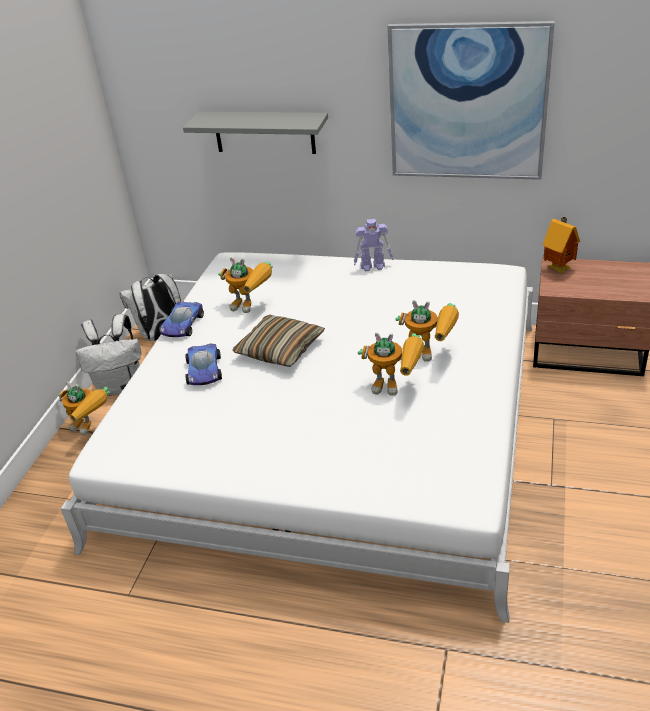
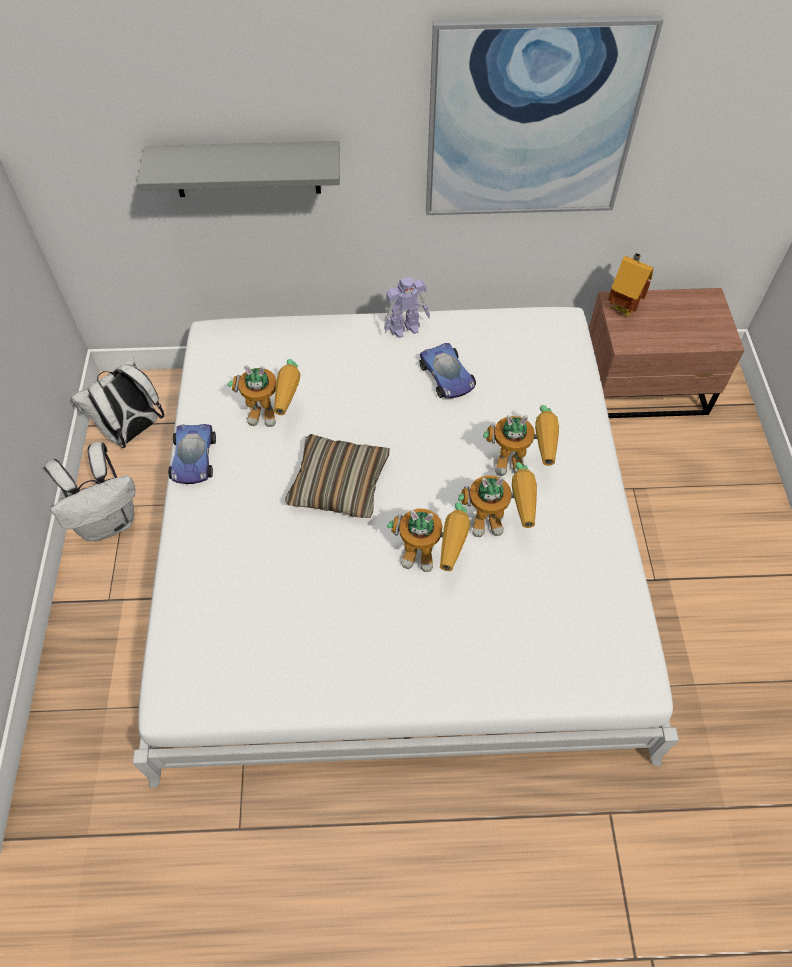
camera: 20 degrees left, 20 degrees up
toy robot [58,382,110,435] -> toy robot moved to [387,502,470,572]
toy car [185,343,222,385] -> toy car moved to [419,343,476,398]

